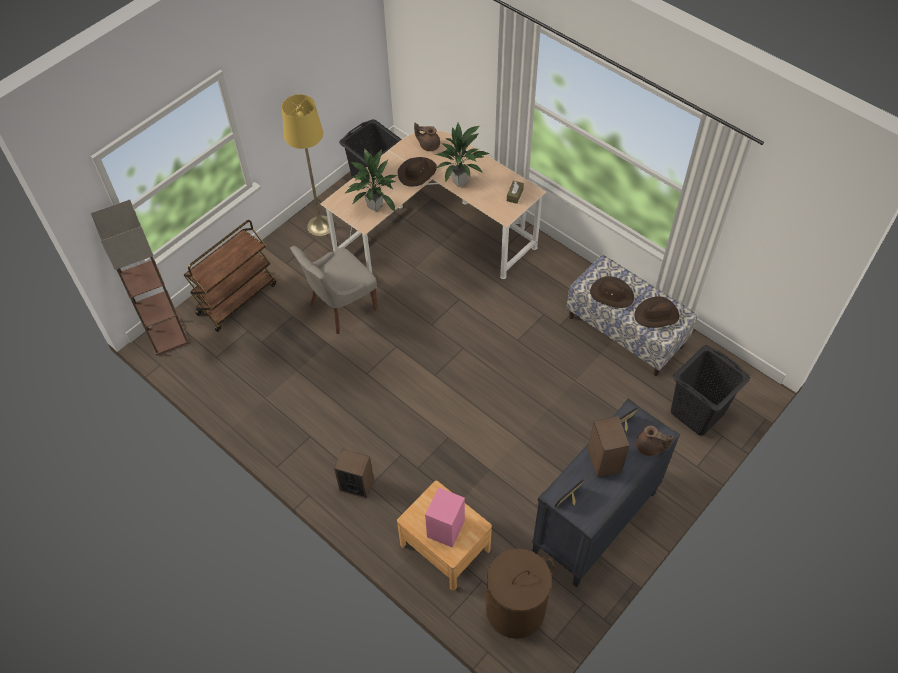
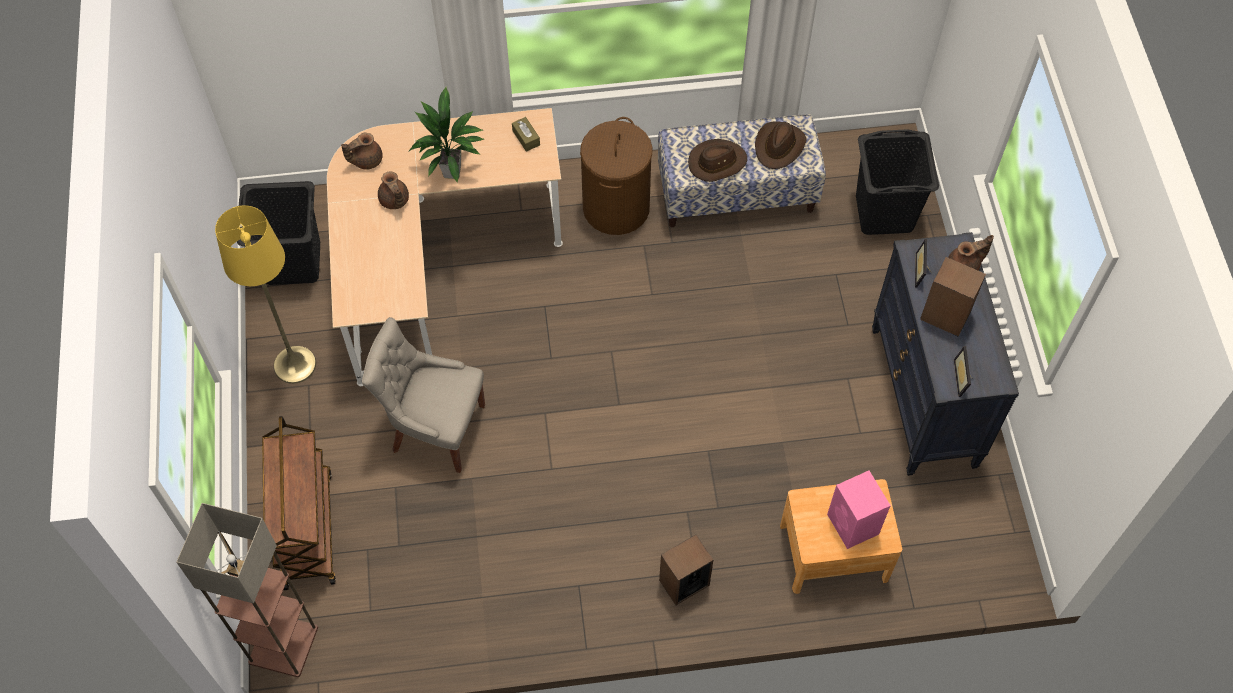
camera: 50 degrees left, 5 degrees up
grey chair [290,246,378,334] -> grey chair turned 105 degrees clockwise [362,317,485,473]
potted plant [344,149,397,213] -> none
brown hat [398,157,437,187] -> brown teapot [378,171,409,209]
brown laundry basket [484,549,555,639] -> brown laundry basket moved to [580,117,653,235]

